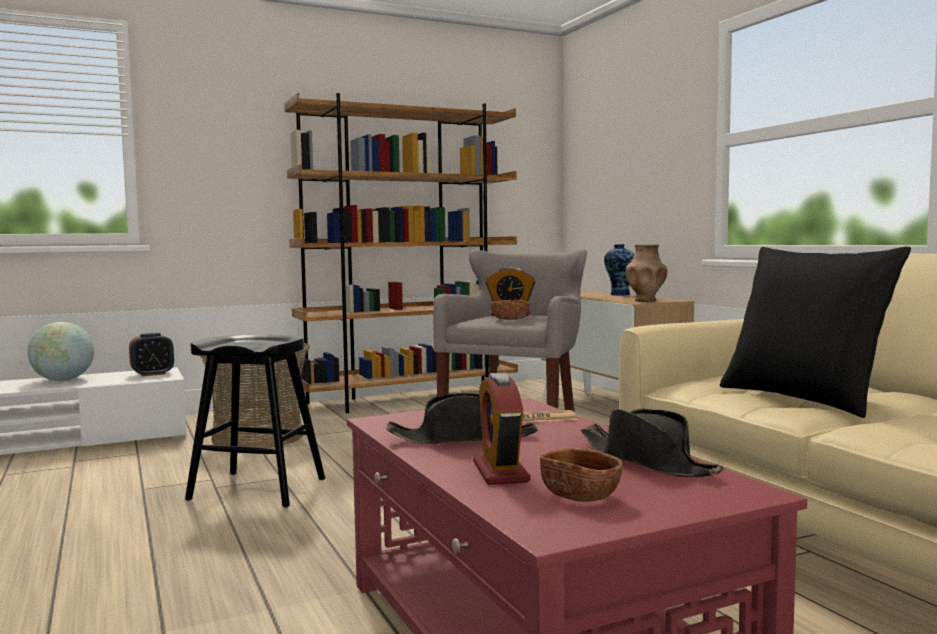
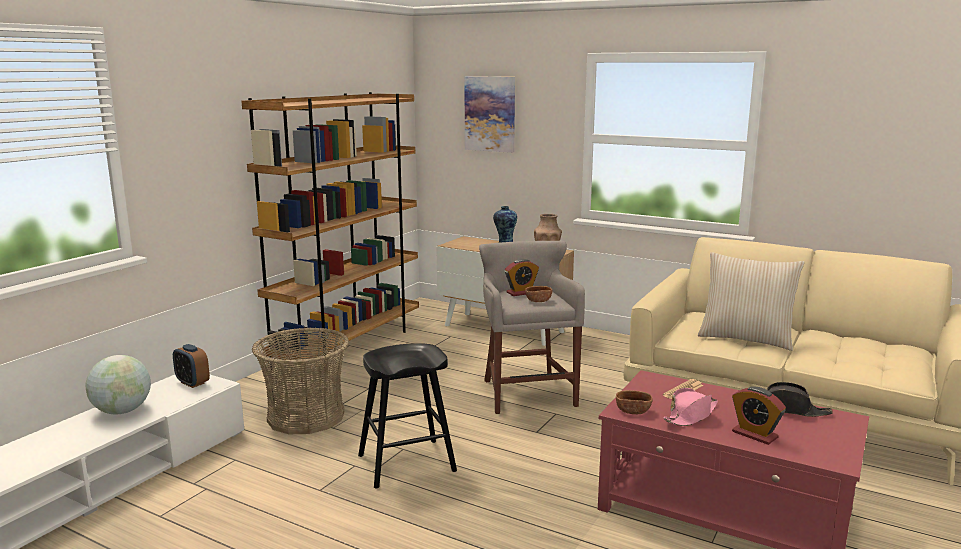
camera: 35 degrees left, 10 degrees up
alarm clock [129,333,174,376] -> alarm clock turned 105 degrees clockwise [173,344,210,388]
black hat [387,393,538,445] -> pink hat [663,388,718,426]
brown bowl [540,448,622,502] -> brown bowl moved to [616,390,653,414]
black pillow [720,247,911,418] -> beige pillow [698,252,805,351]
none -> picture [464,76,515,153]

